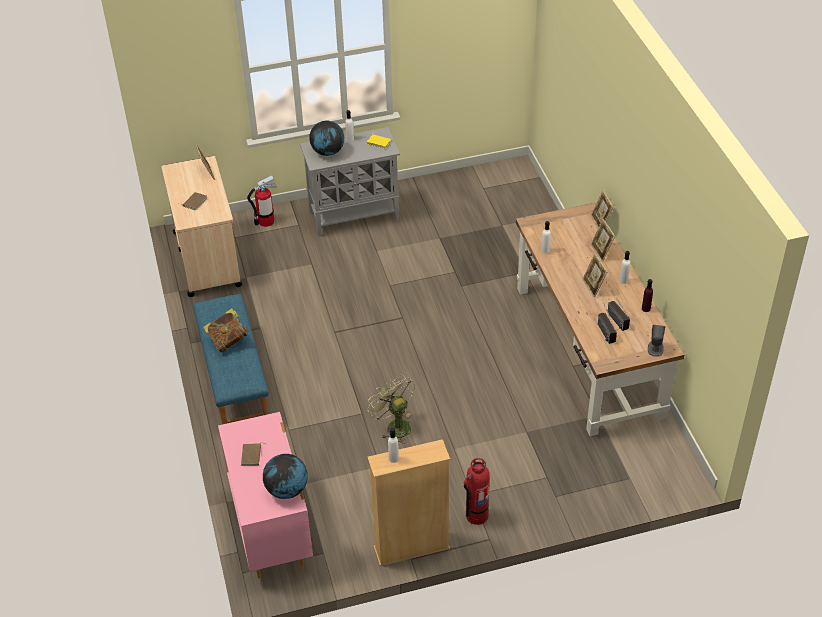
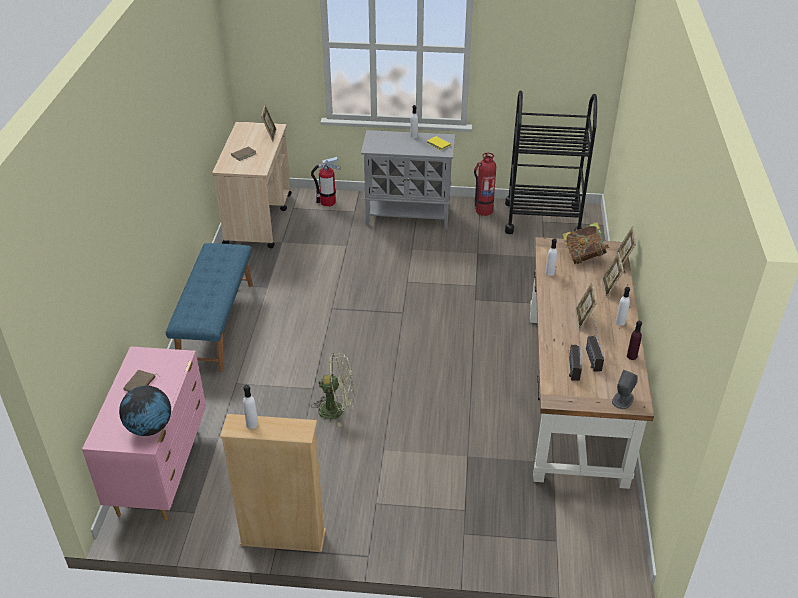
camera: 20 degrees right, 5 degrees down
book [203,308,249,352] -> book moved to [562,222,610,264]
globe [309,120,344,156] -> none
green fan [367,374,415,444] -> green fan turned 105 degrees clockwise [311,353,354,427]
fire extinguisher [464,458,490,525] -> fire extinguisher moved to [474,153,496,216]
none -> black cart [505,90,597,234]

